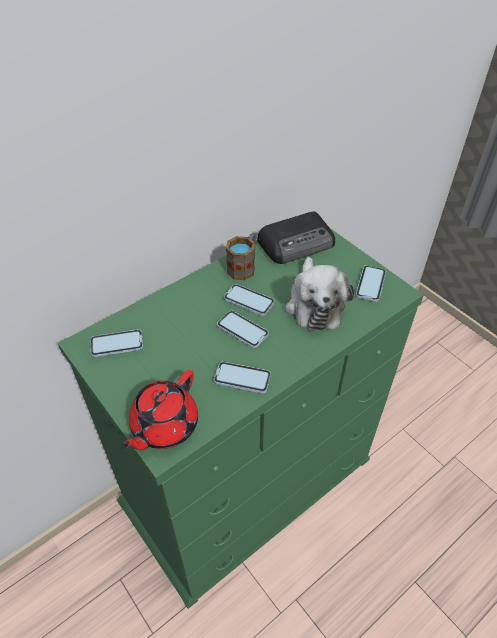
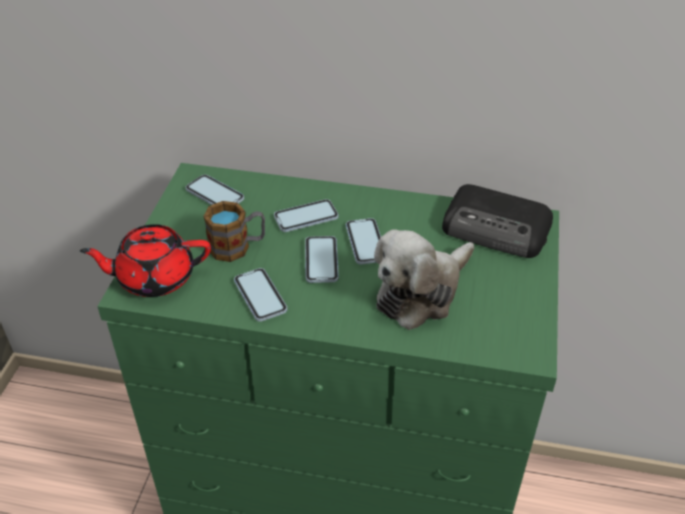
camera: 50 degrees right, 5 degrees down
mug [226,233,256,280] -> mug moved to [203,201,265,262]
phone [356,265,386,302] -> phone moved to [274,199,338,232]

